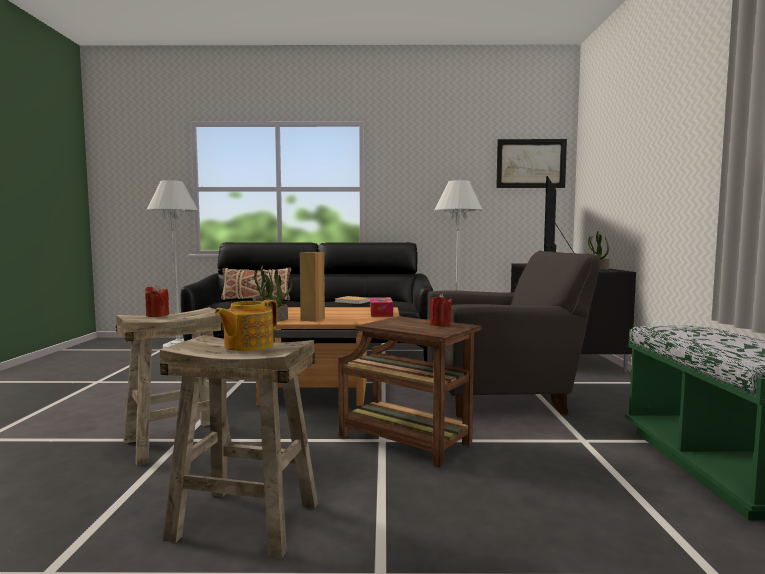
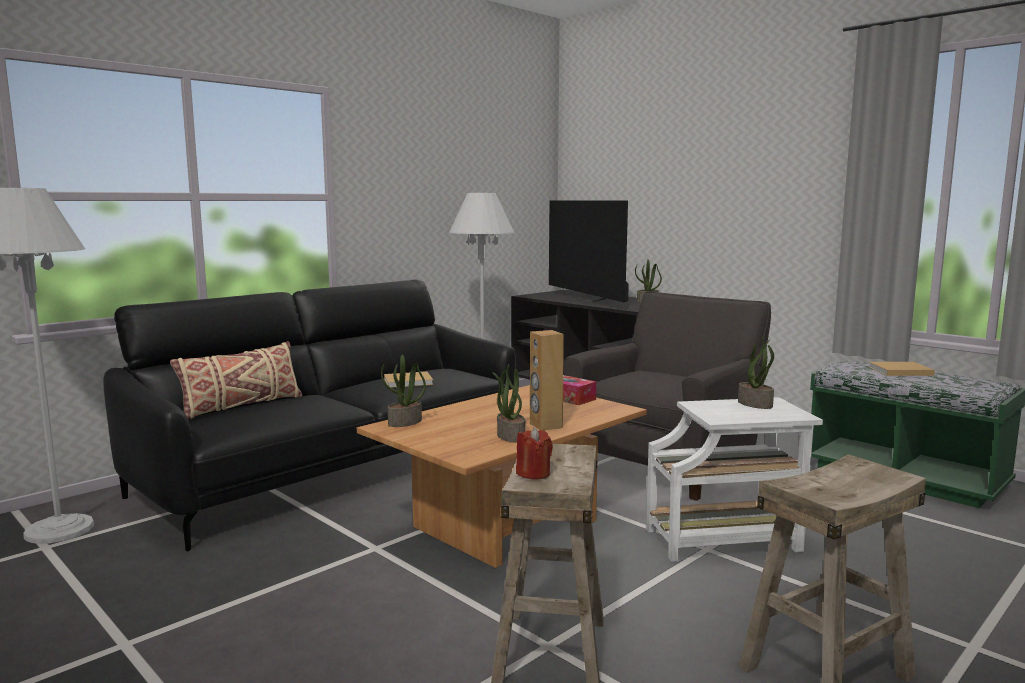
camera: 45 degrees left, 5 degrees up
teapot [214,300,277,351] -> none
brown side table [338,316,481,467] -> white side table [646,397,823,562]
red candle [430,294,452,326] -> potted plant [738,336,774,409]
picture [496,139,567,188] -> none
none -> beige book [869,362,935,376]

